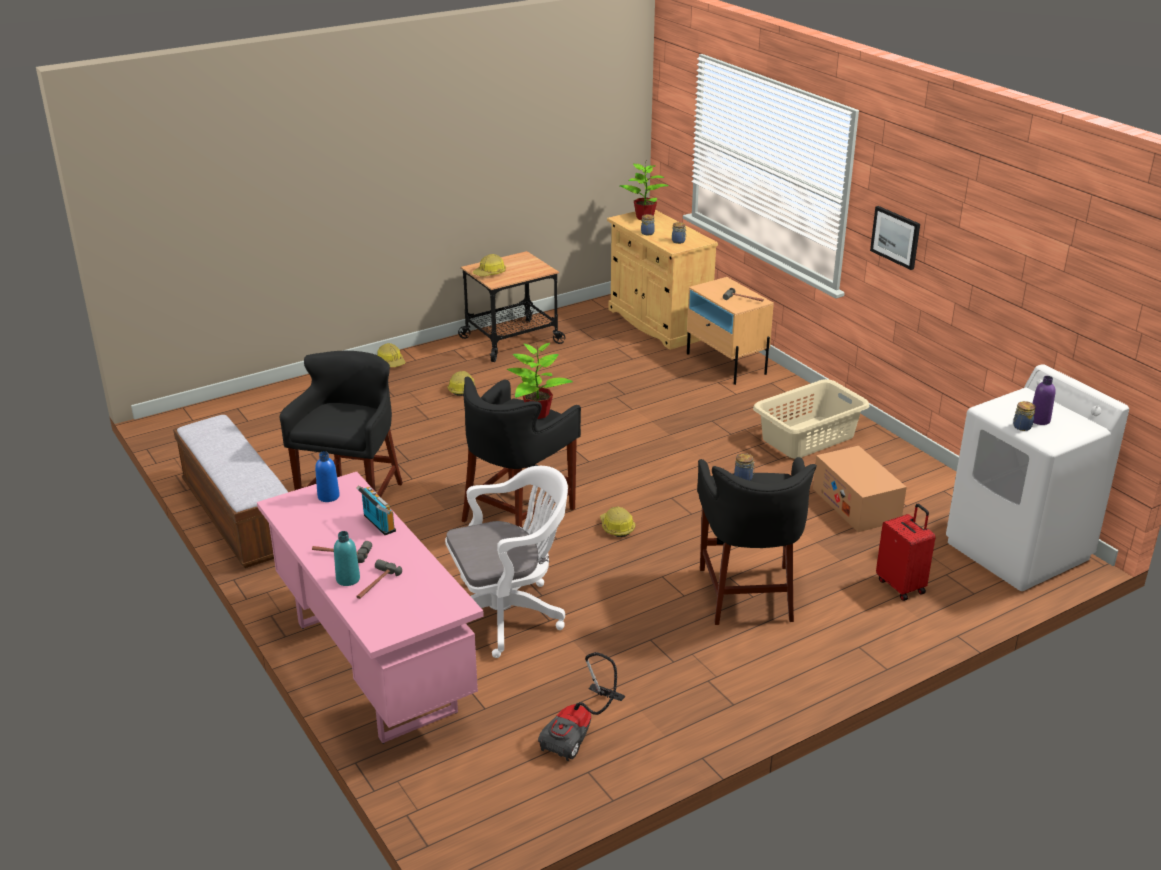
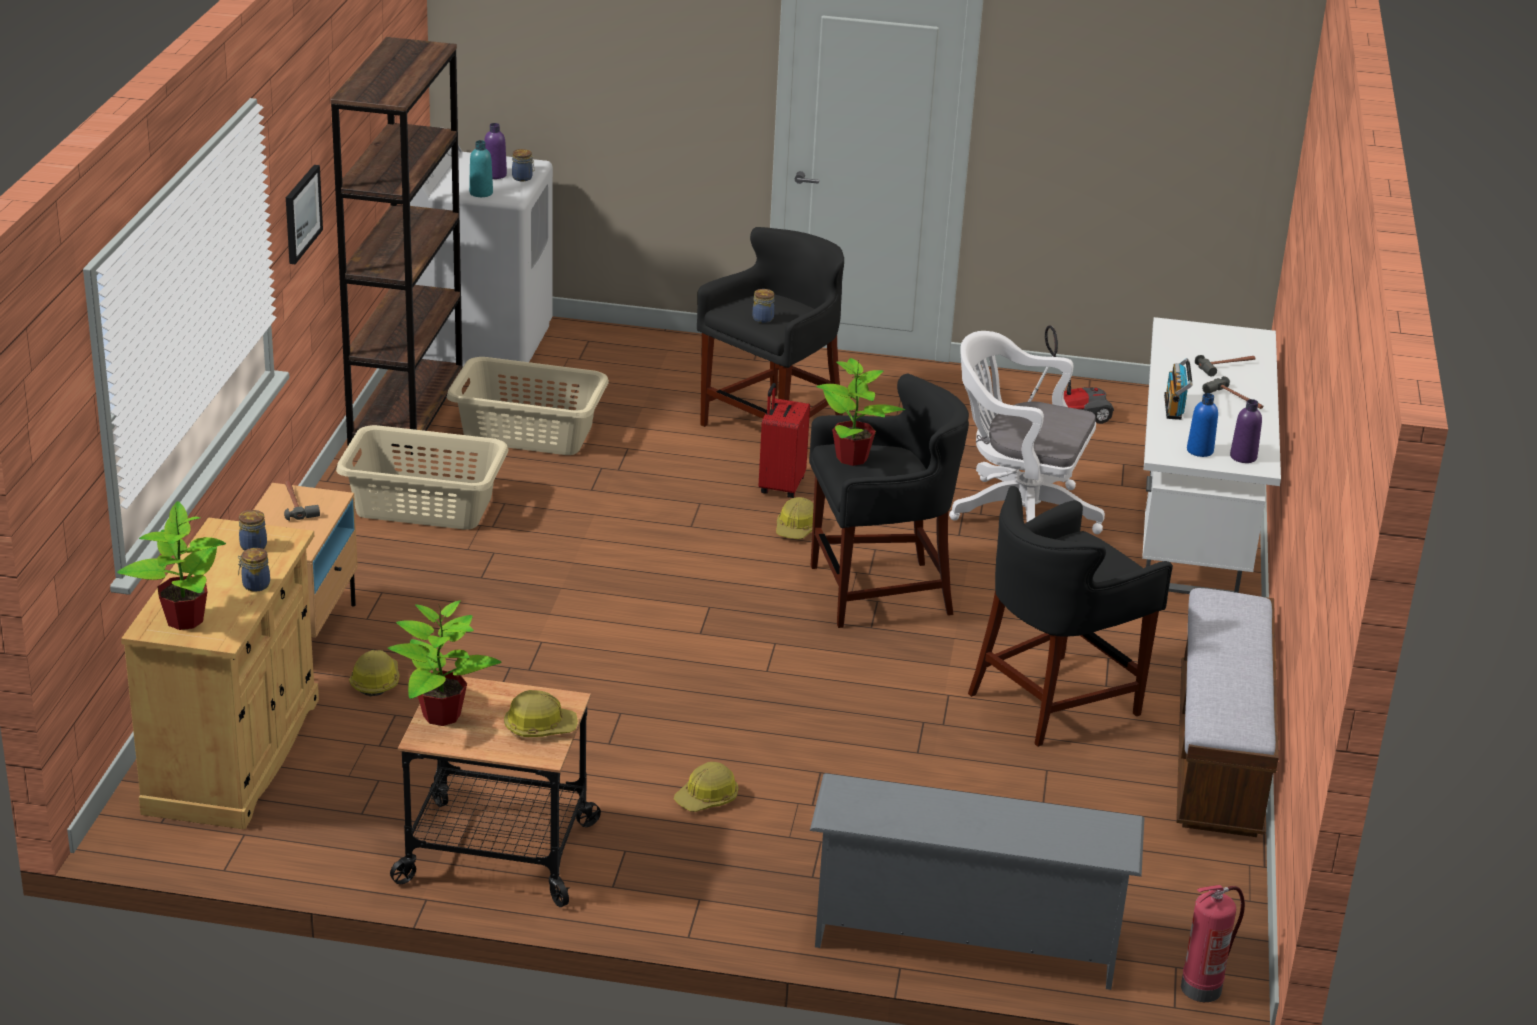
camera: 140 degrees left, 0 degrees up
pink desk [257,472,484,744] -> white desk [1142,317,1281,594]
turquoise bottle [334,531,360,586] -> turquoise bottle moved to [469,140,493,197]
hard hat [377,343,406,367] -> hard hat moved to [349,650,399,696]
cardboard box [813,446,907,532] -> beige laundry basket [447,357,609,455]
red suitcase [876,504,935,601] -> red suitcase moved to [759,383,810,498]
none -> brown bookcase [330,37,463,455]
none -> potted plant [388,600,501,726]
none -> grey shoe rack [810,773,1144,990]
none -> fire extinguisher [1181,885,1245,1002]
none -> purple bottle [1230,399,1262,463]

